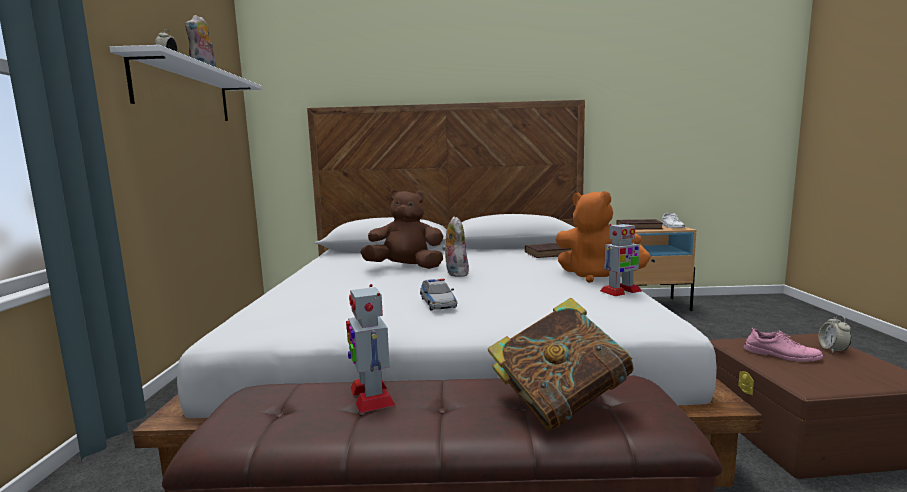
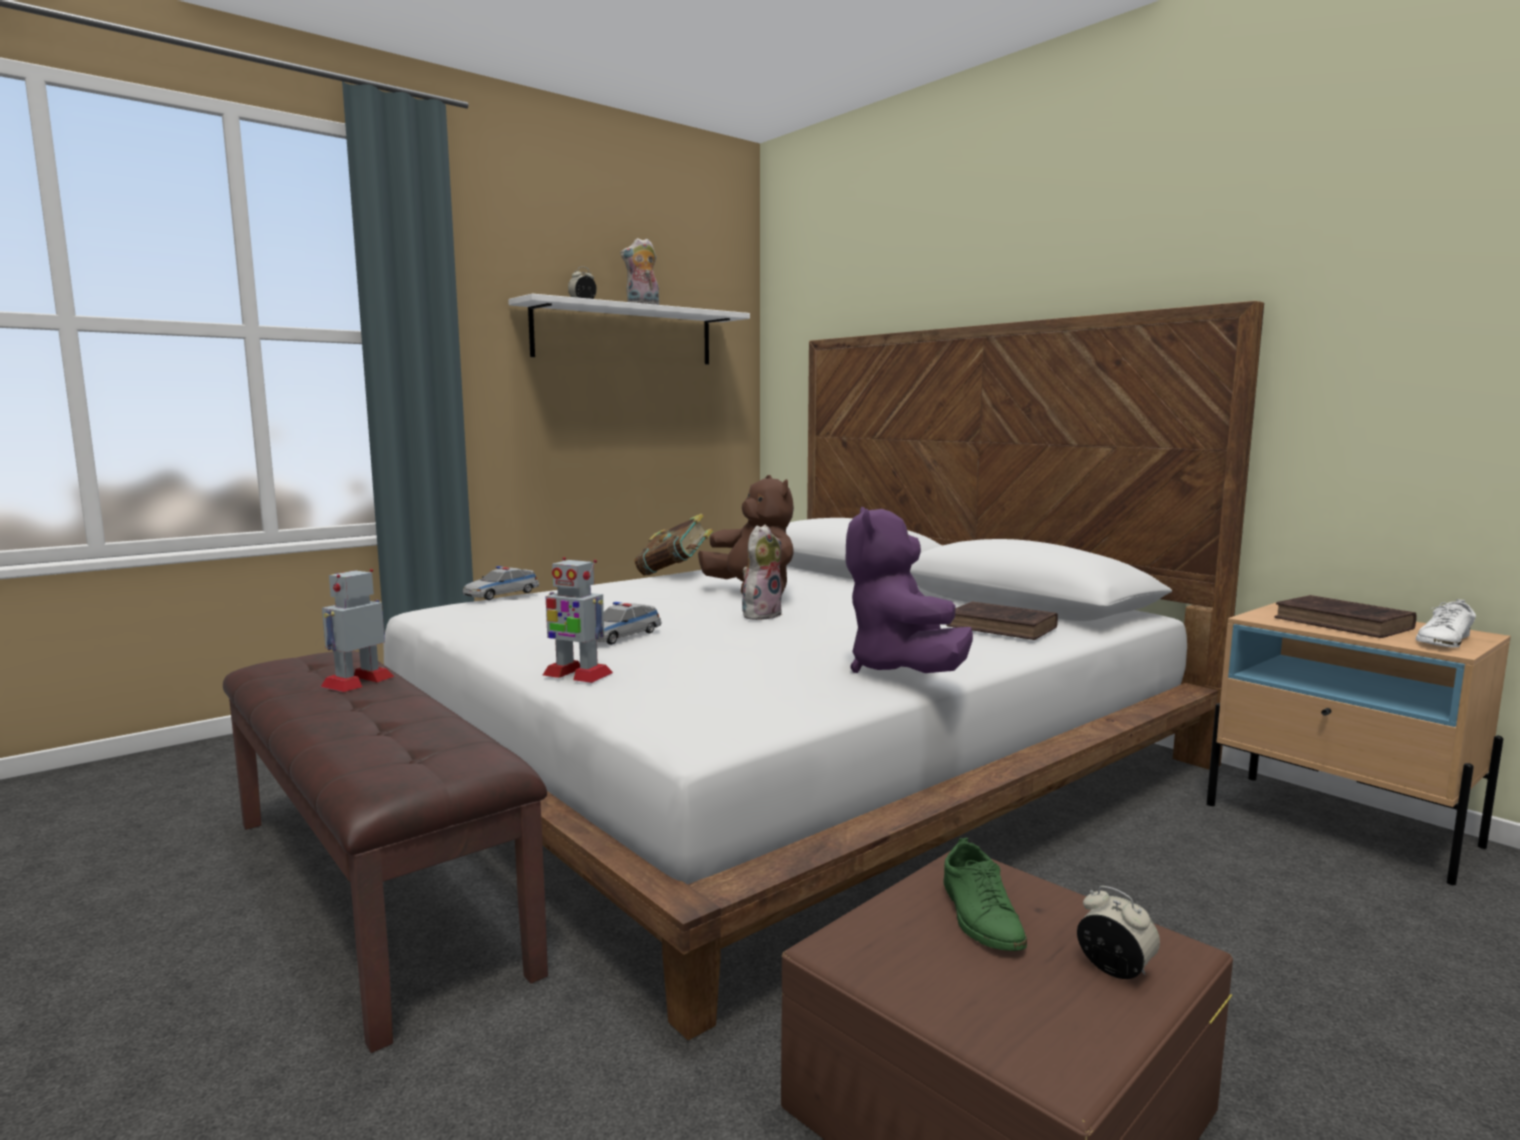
camera: 50 degrees right, 0 degrees up
book [488,298,634,430] -> book moved to [634,513,713,576]
orange plush toy [555,191,651,283] -> purple plush toy [845,507,973,673]
toy robot [600,222,642,296] -> toy robot moved to [543,557,613,683]
pink shoe [744,327,823,362] -> green shoe [943,838,1027,951]
alarm clock [818,315,852,353] -> alarm clock turned 75 degrees clockwise [1077,886,1160,979]
none -> toy car [462,566,539,600]

